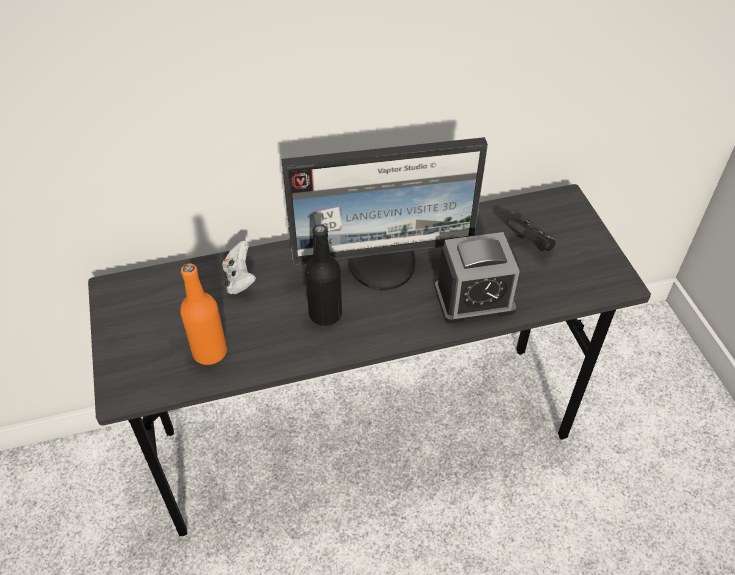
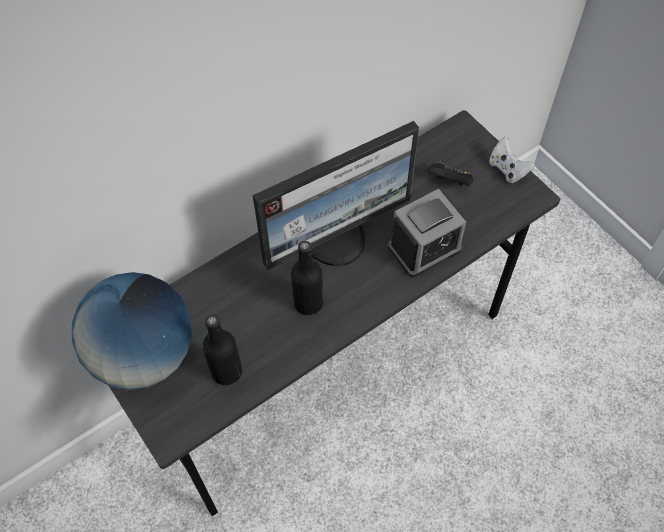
camera: 20 degrees left, 10 degrees up
orange bottle [180,263,227,365] -> black bottle [203,315,242,385]
white game controller [222,241,256,294] -> white game controller moved to [489,137,535,183]
none -> globe [72,272,192,390]

